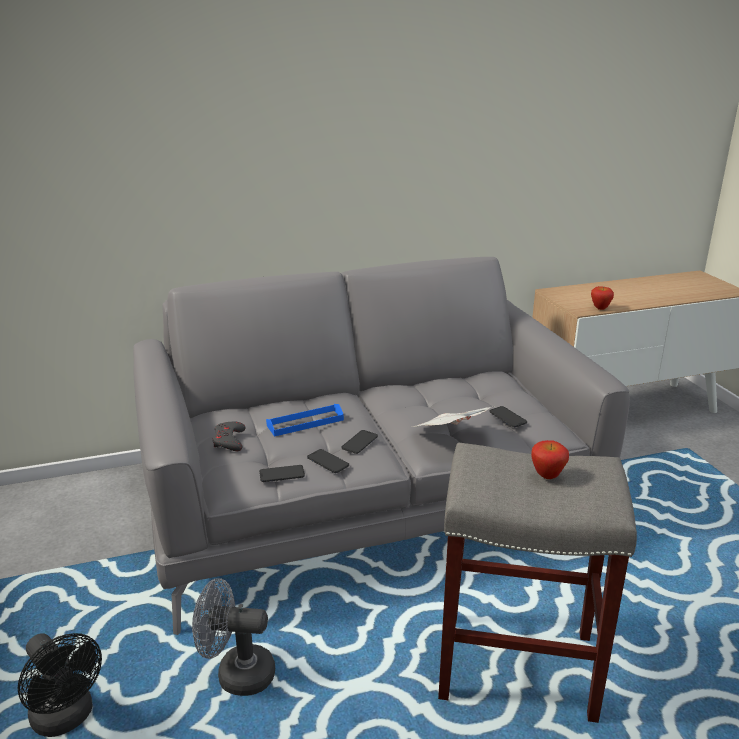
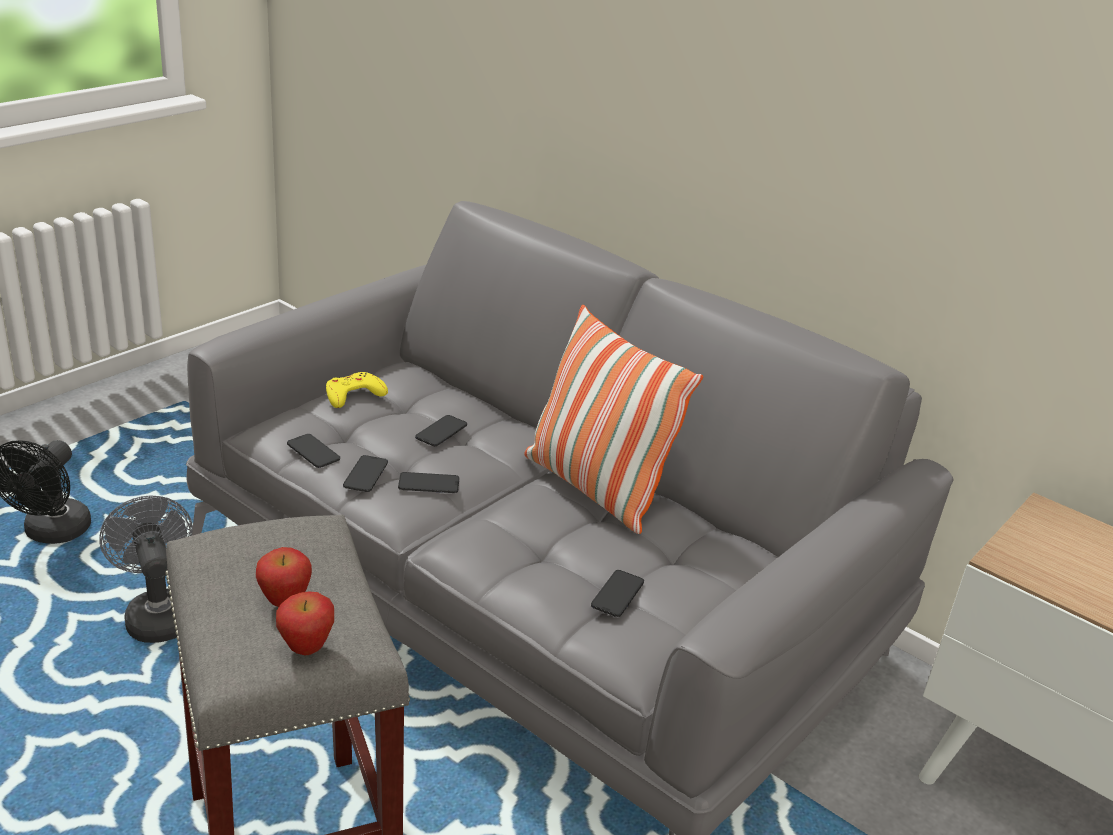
camera: 55 degrees right, 5 degrees up
grey game controller [212,422,246,451] -> yellow game controller [326,372,388,408]
blue tray [266,404,344,437] -> phone [415,415,467,446]
newspaper [412,406,495,427] -> none
apple [591,286,614,310] -> apple moved to [276,592,334,655]
none -> pillow [524,305,703,534]

